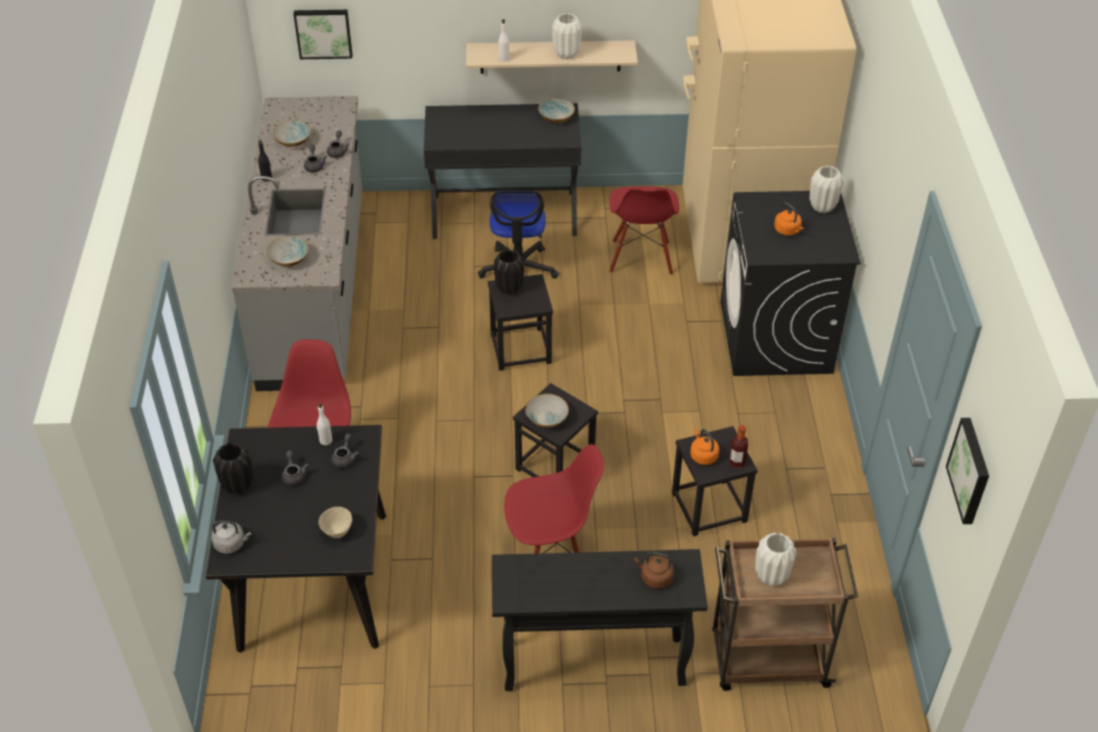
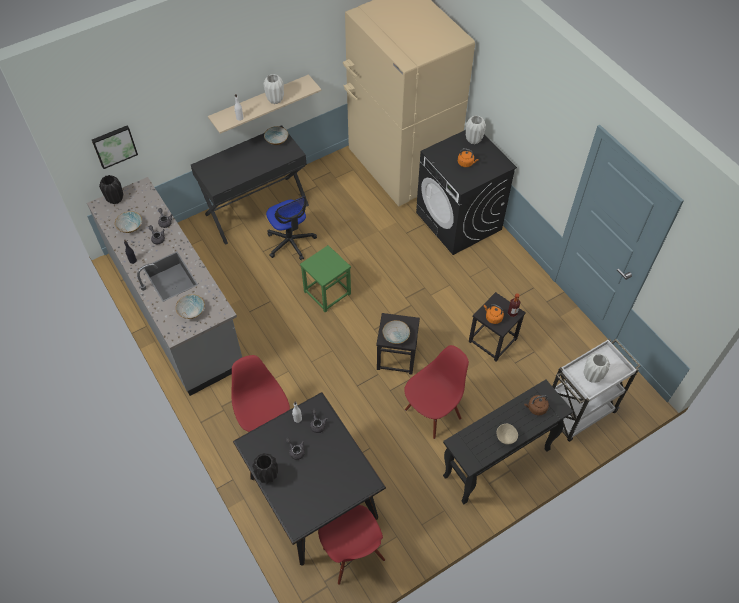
camera: 30 degrees left, 10 degrees up
grey kettle [211,520,251,554] -> none
beige bowl [319,507,352,538] -> beige bowl moved to [497,424,518,444]
black stool [488,274,553,371] -> green stool [300,245,351,312]
black vase [494,250,524,295] -> black vase moved to [99,175,123,204]
red chair [609,186,679,275] -> red chair moved to [318,505,385,585]
brown cart [712,538,858,691] -> white cart [552,338,641,442]
picture [946,418,989,524] -> none

